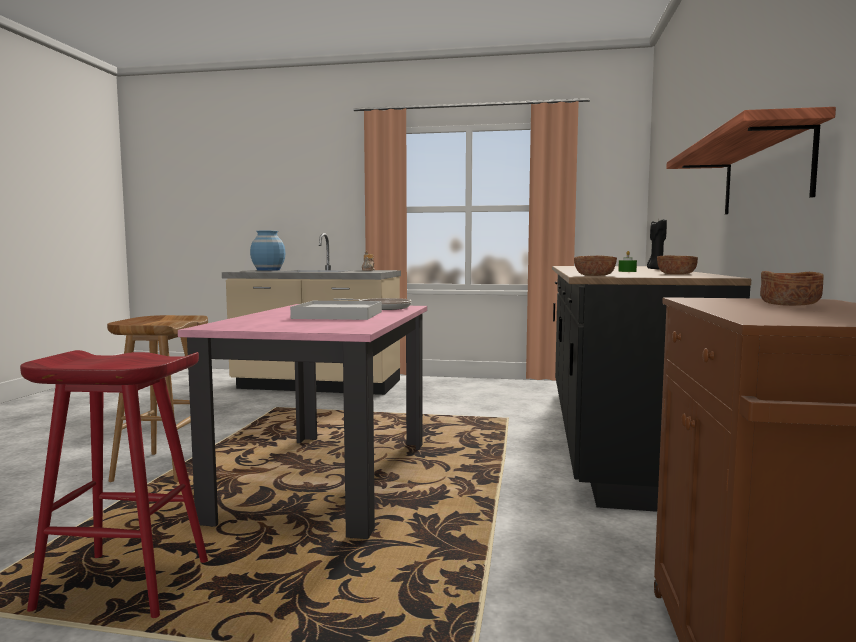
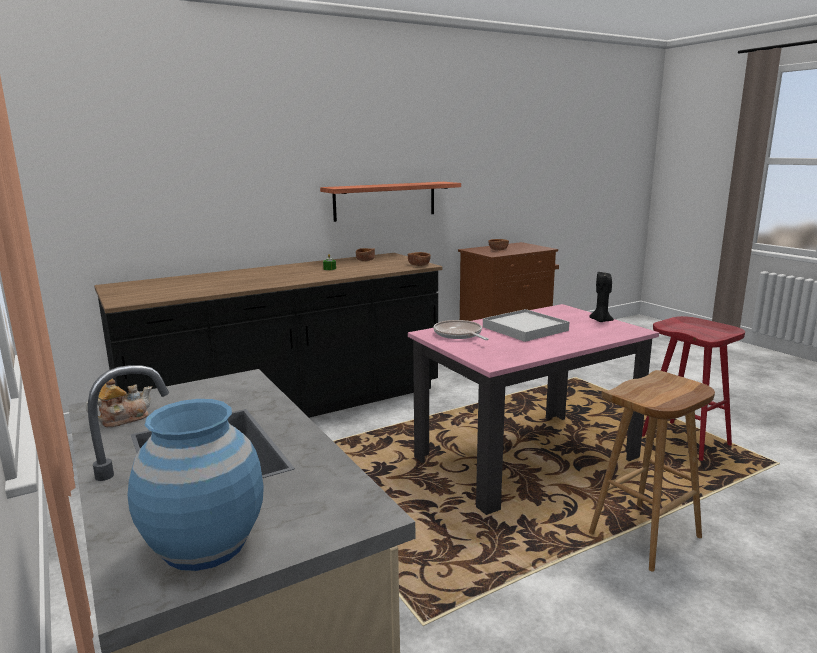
camera: 130 degrees left, 10 degrees up
black candle [647,219,667,270] -> black candle moved to [589,272,614,322]

